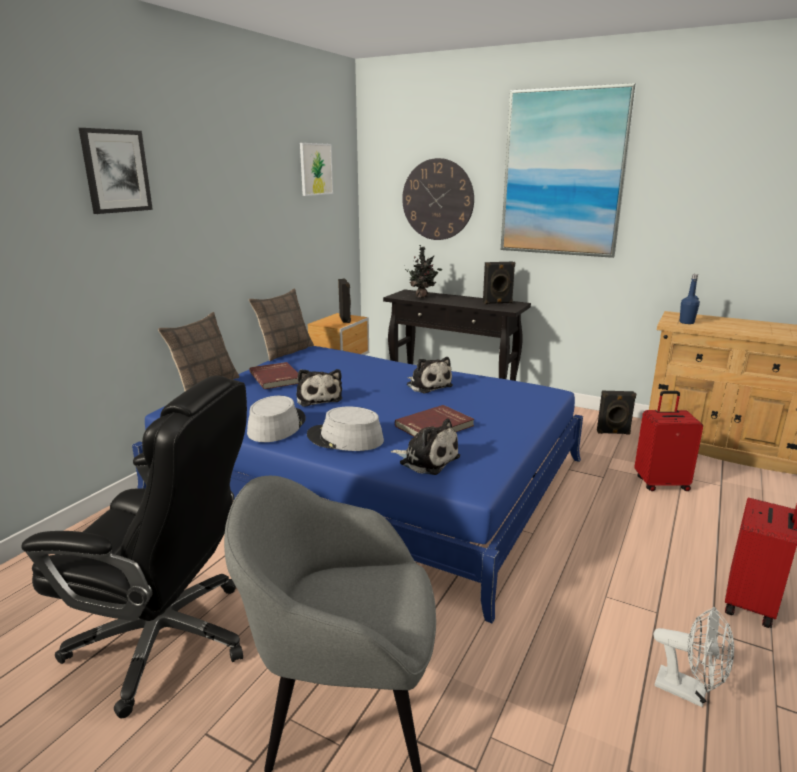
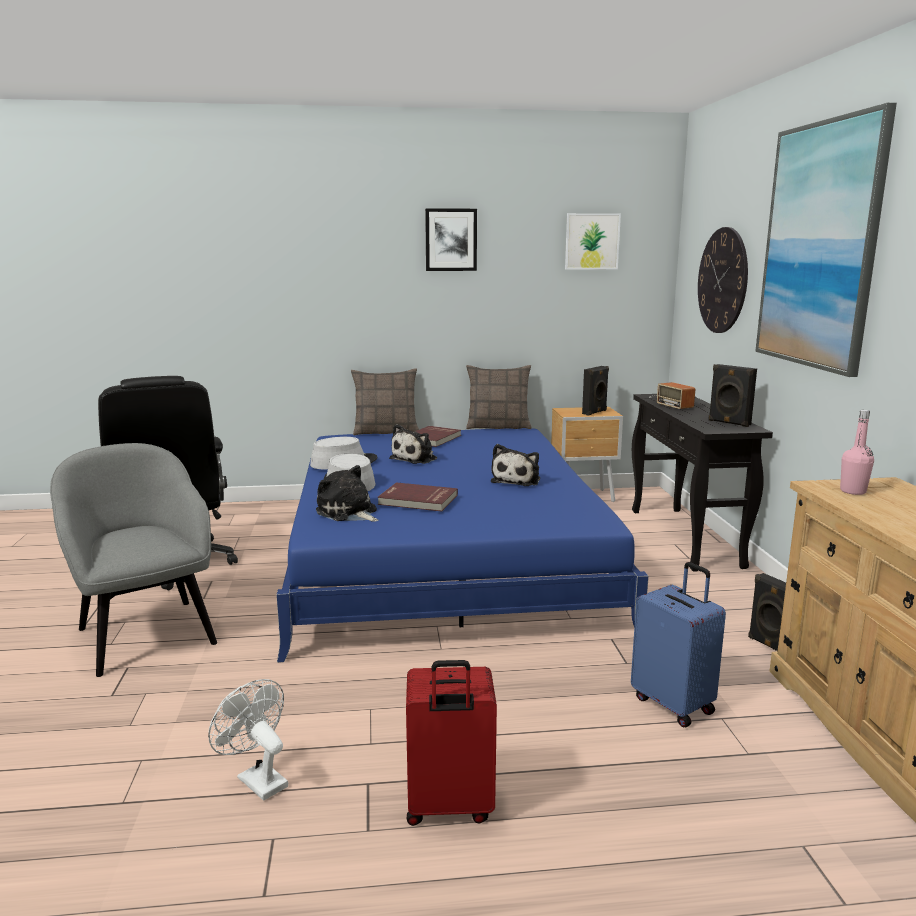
camera: 55 degrees right, 5 degrees down
picture [79,128,153,214] -> picture moved to [425,208,477,271]
plush toy [391,418,460,475] -> plush toy turned 135 degrees clockwise [316,465,378,522]
potted plant [405,245,442,298] -> radio [649,382,695,409]
red suitcase [634,391,703,491] -> blue suitcase [631,562,726,727]
white fan [654,607,734,707] -> white fan turned 135 degrees clockwise [208,679,288,801]
blue bottle [680,274,700,324] -> pink bottle [840,410,874,495]

